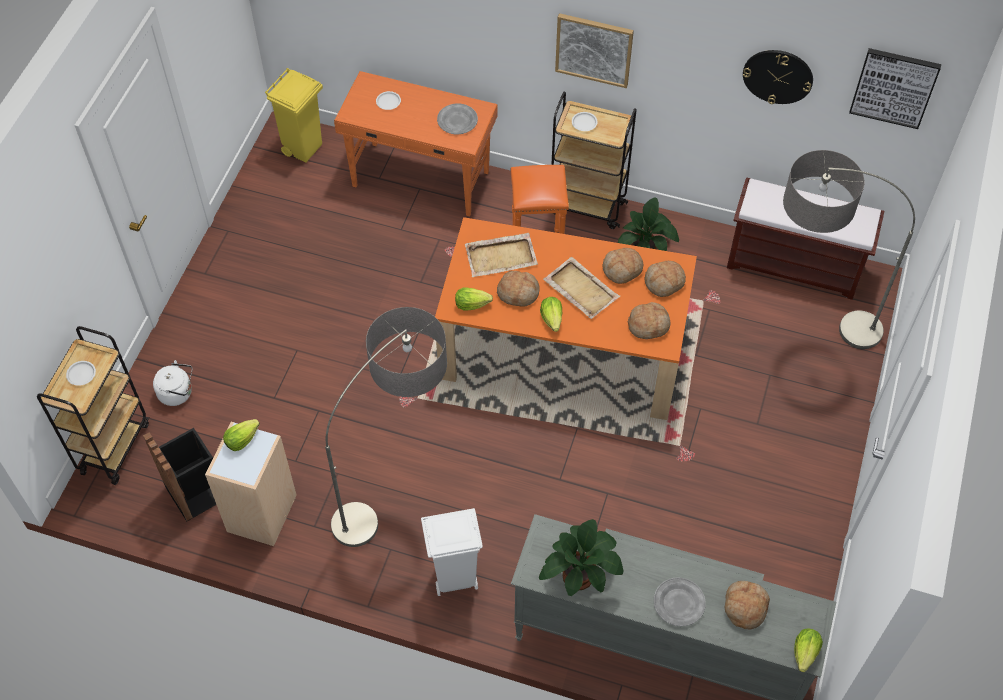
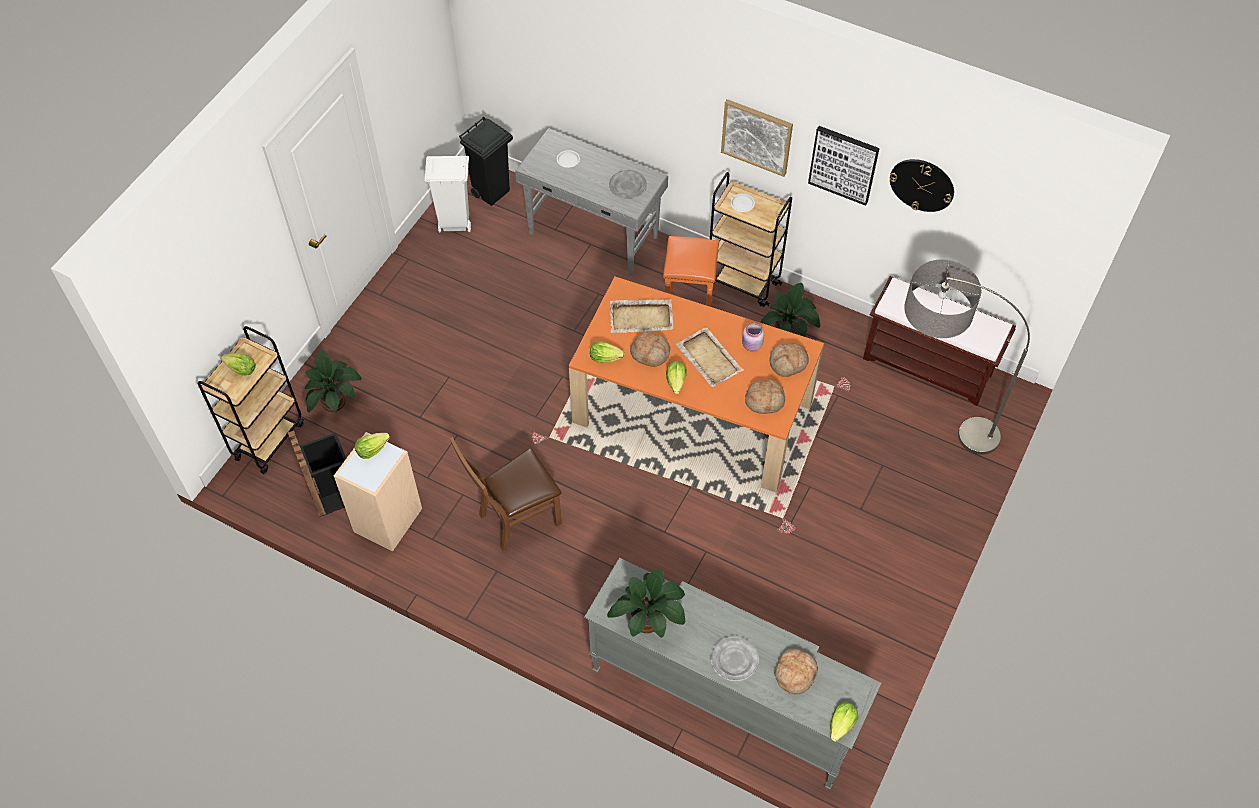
camera: 10 degrees right, 0 degrees up
white plate [66,361,96,386] -> lettuce [221,353,256,376]
white kettle [153,360,192,406] -> potted plant [305,350,362,413]
yellow trash can [265,68,323,163] -> black trash can [459,116,513,206]
floor lamp [325,307,447,547] -> brown chair [450,437,562,551]
orange console table [334,71,497,217] -> grey console table [515,128,668,277]
white trash can [421,508,483,596] -> white trash can moved to [425,156,471,232]
bread [602,248,643,284] -> pink jar [742,323,764,352]
picture [849,48,941,129] -> picture moved to [808,126,880,206]

